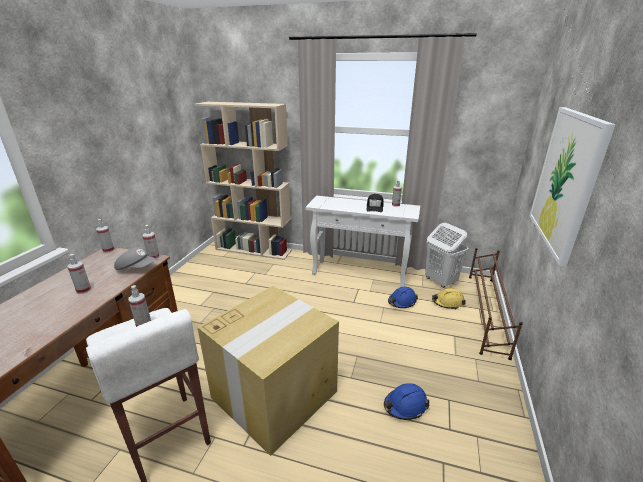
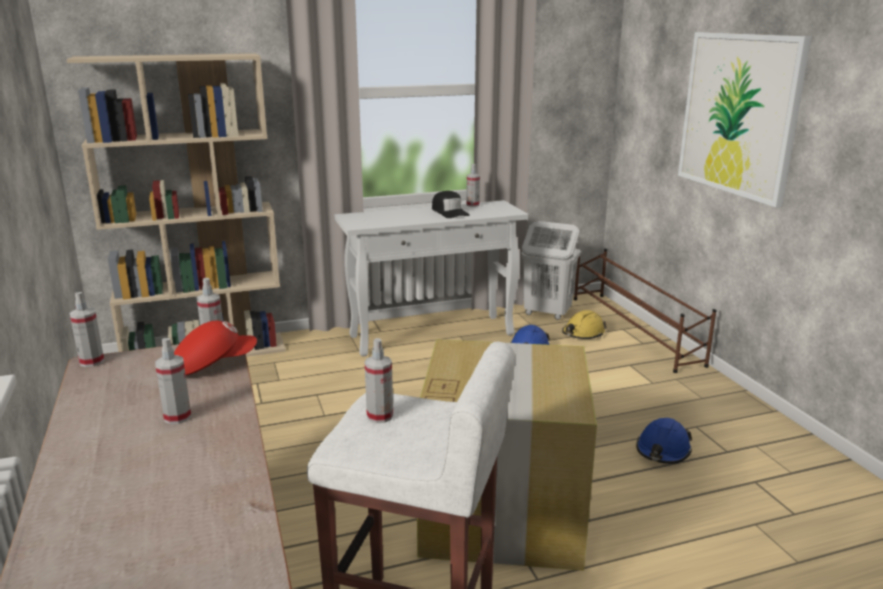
camera: 35 degrees left, 5 degrees down
grey cap [114,247,156,270] -> red cap [174,321,257,375]

